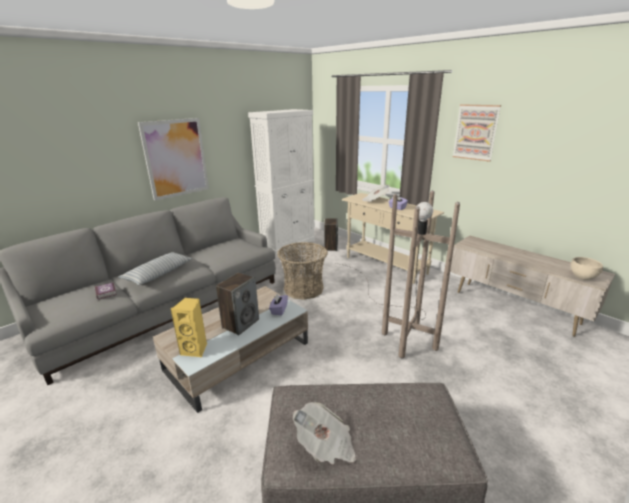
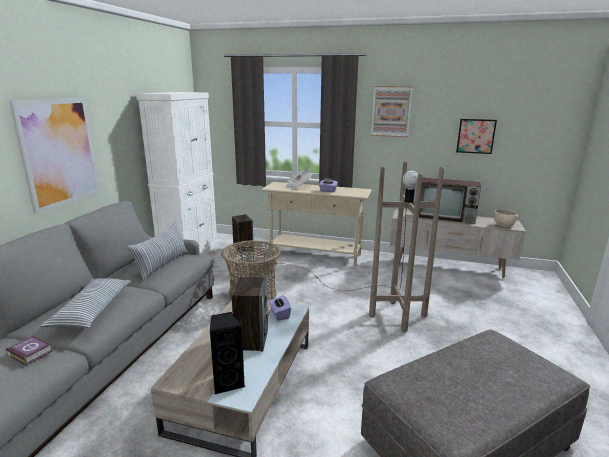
camera: 30 degrees left, 5 degrees down
yellow speaker [170,298,207,357] -> black speaker [210,312,245,394]
newspaper [293,402,356,464] -> none
none -> pillow [128,222,188,281]
none -> television [419,177,481,224]
none -> picture [456,119,497,154]

